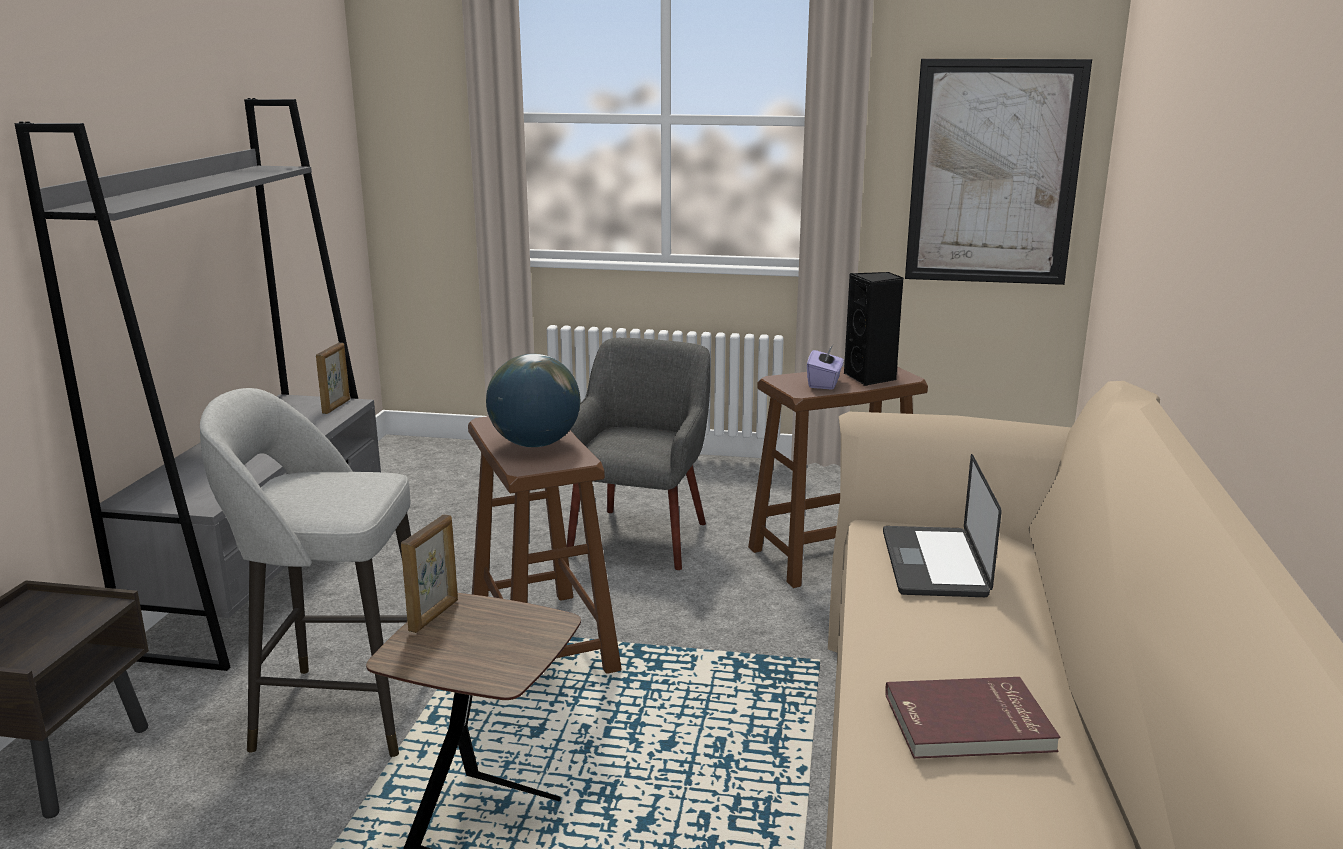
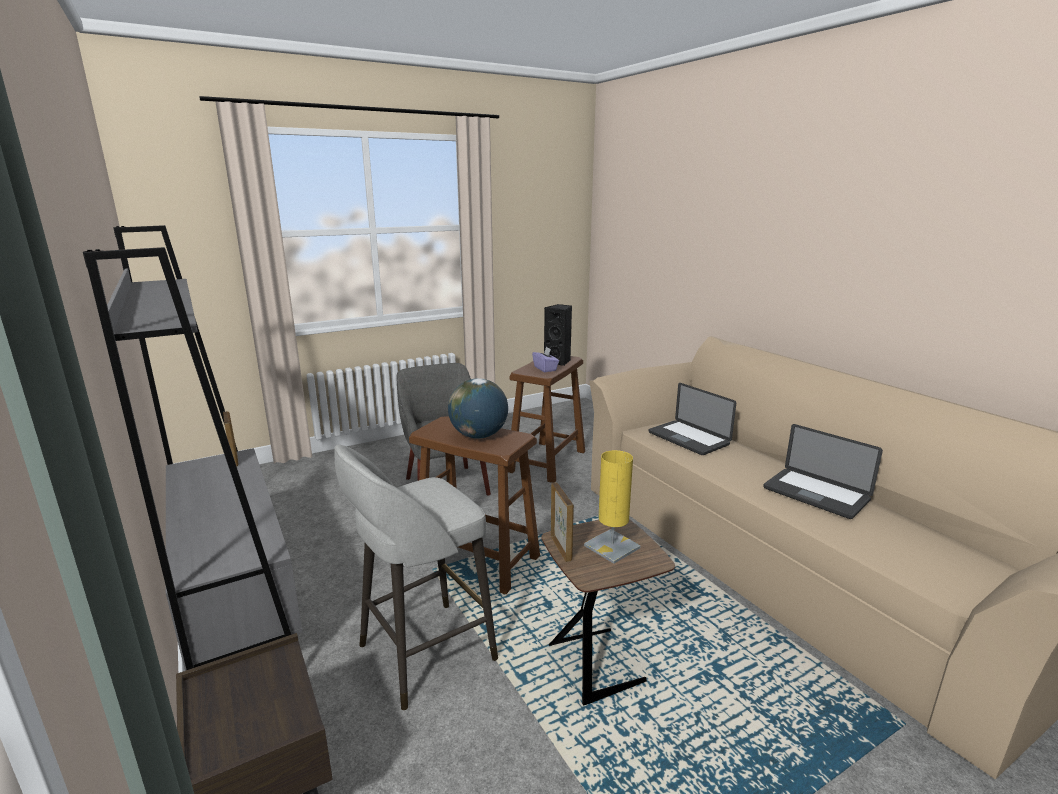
camera: 40 degrees left, 0 degrees up
red book [885,677,1060,759] -> laptop [763,424,883,519]
picture [905,59,1092,285] -> none
none -> yellow table lamp [584,450,640,564]

